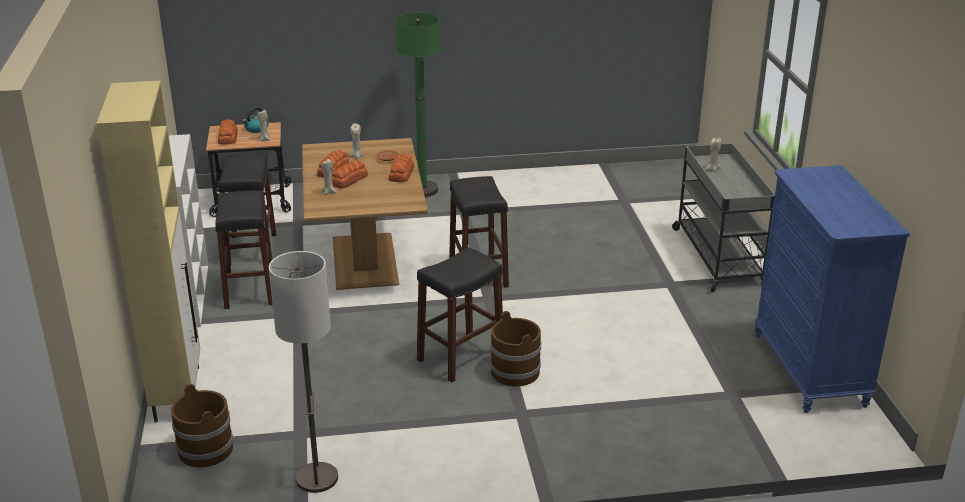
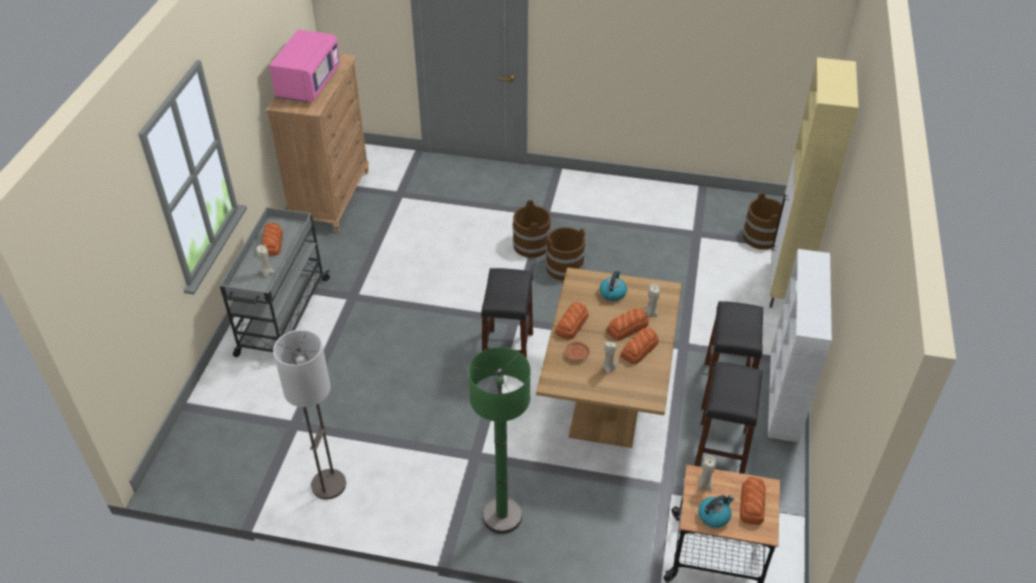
camera: 160 degrees left, 15 degrees up
floor lamp [269,251,338,493] -> floor lamp moved to [273,330,346,499]
black stool [417,247,503,382] -> brown bucket [546,227,585,281]
blue dresser [754,165,910,413] -> brown dresser [266,53,369,232]
none -> bread [262,223,283,256]
none -> pink microwave [269,30,340,102]
none -> kettle [599,271,627,301]

